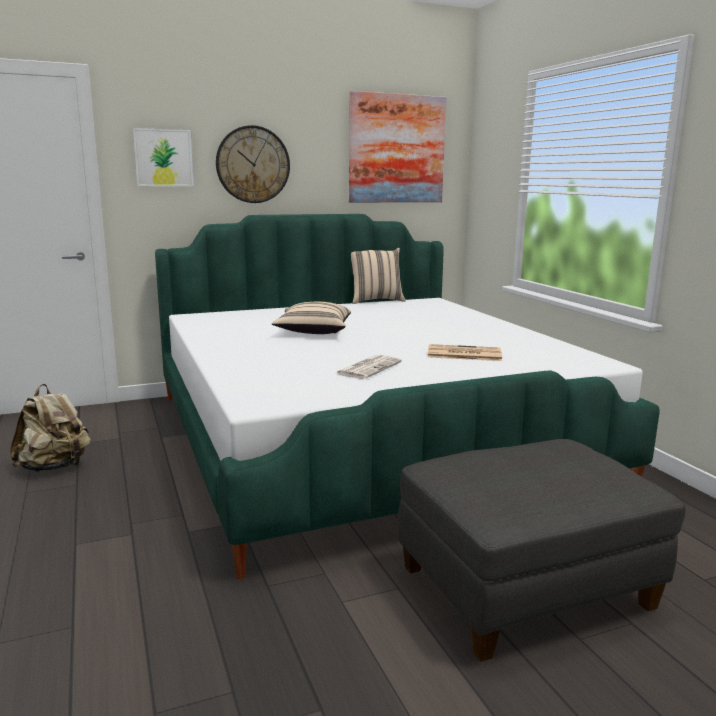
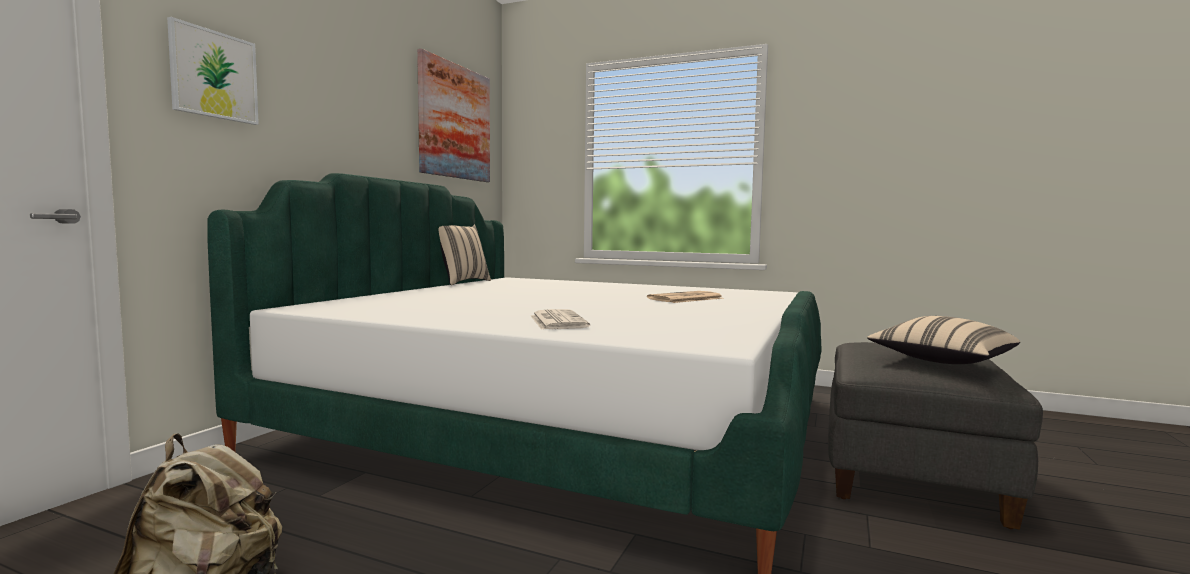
camera: 45 degrees left, 10 degrees down
wall clock [216,125,290,203] -> none
beige pillow [272,302,351,334] -> beige pillow moved to [867,316,1020,364]
newspaper [335,355,402,379] -> newspaper moved to [531,309,590,330]

